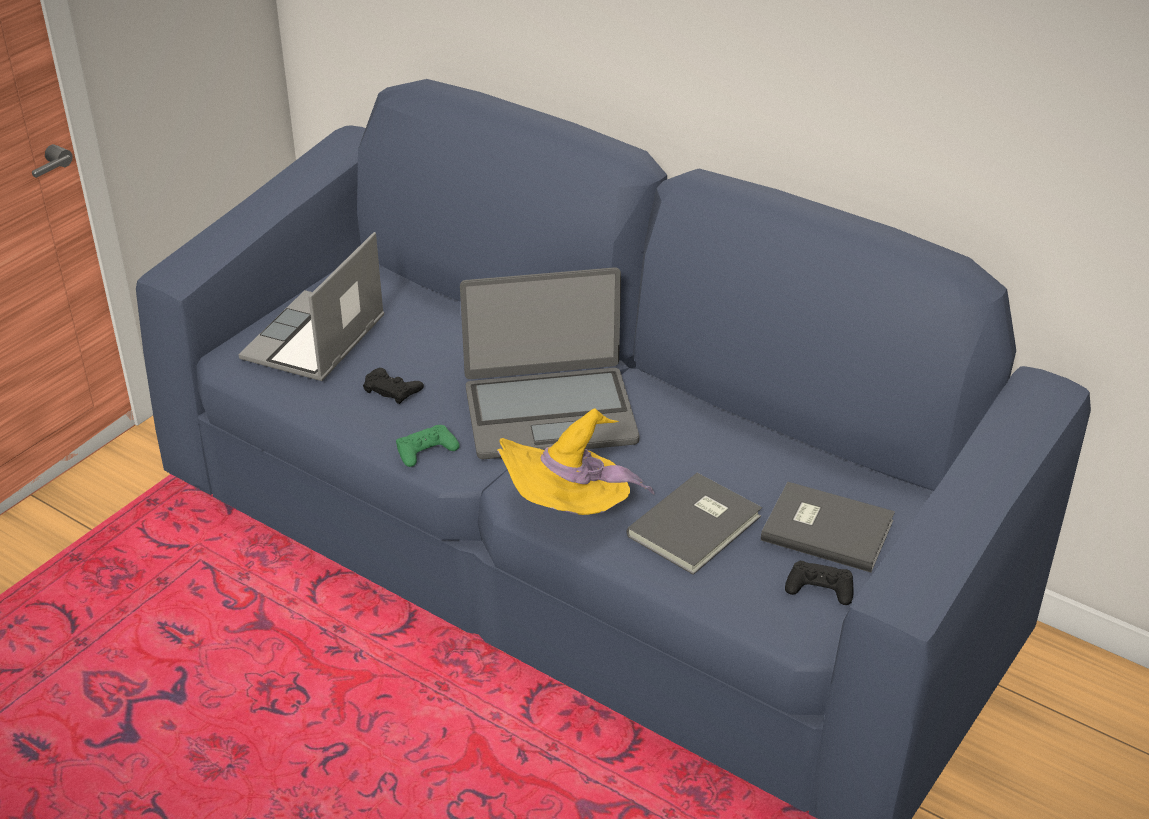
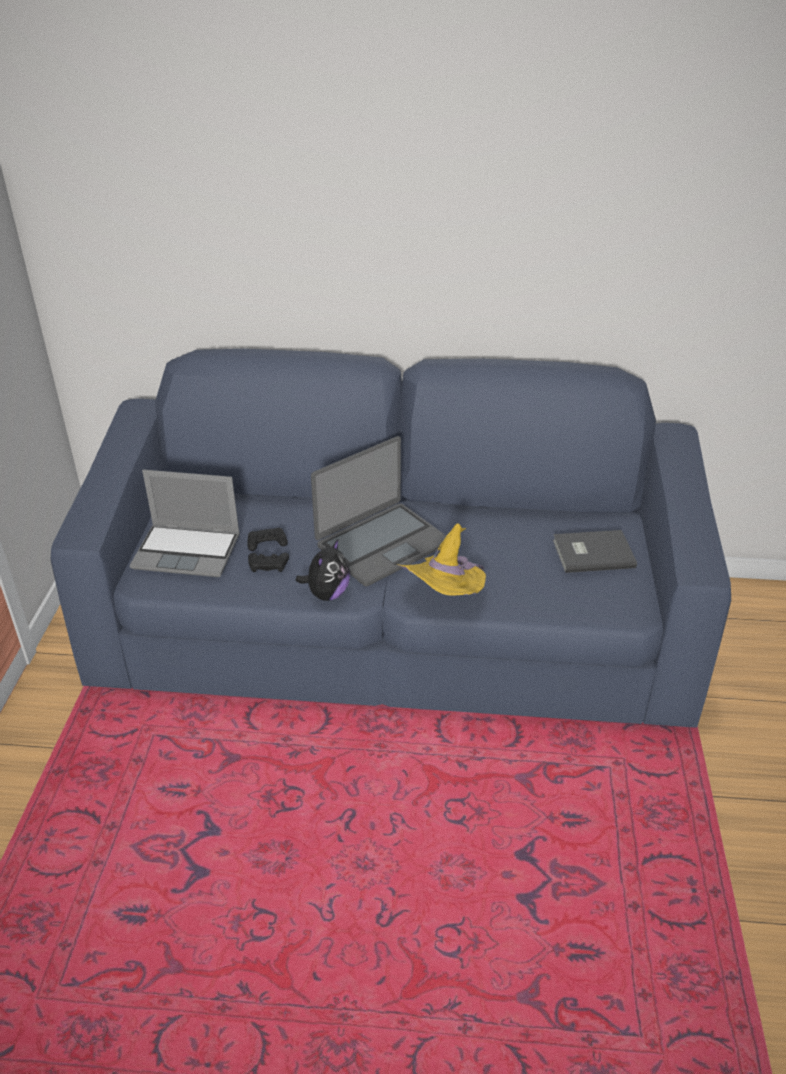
camera: 30 degrees left, 0 degrees up
laptop [238,232,384,381] -> laptop turned 75 degrees counterclockwise [130,469,240,577]
green game controller [396,425,460,467] -> plush toy [296,538,350,601]
grey book [626,473,762,575] -> none
black game controller [785,561,853,605] -> black game controller moved to [248,528,288,551]

